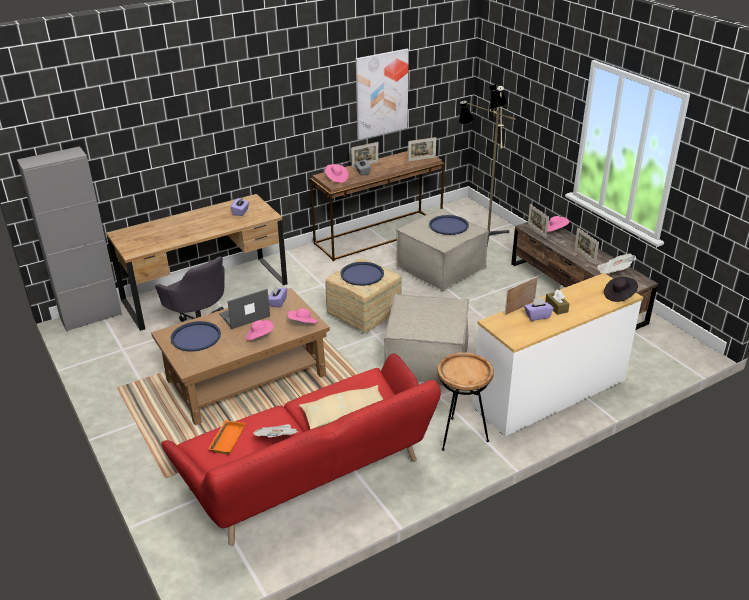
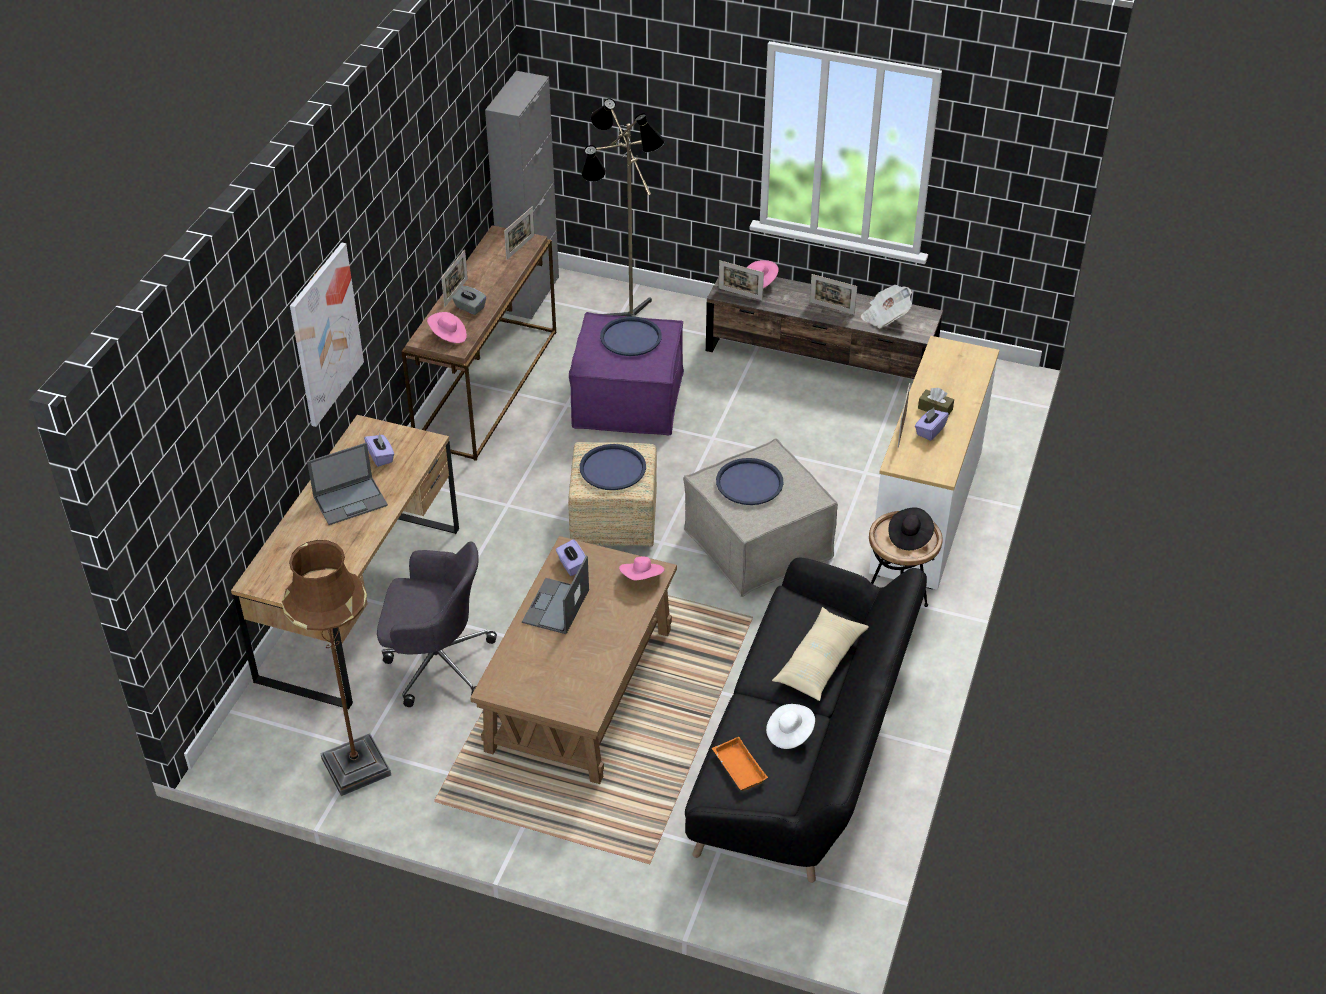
camera: 40 degrees left, 10 degrees up
grey cabinet [17,146,122,332] -> grey cabinet moved to [485,71,559,319]
red sofa [161,353,441,546] -> black sofa [685,557,927,883]
blue tray [170,321,221,352] -> blue tray moved to [716,458,783,505]
pink hat [246,320,274,340] -> none
newspaper [253,424,299,437] -> white hat [766,704,815,749]
picture [356,49,409,140] -> picture moved to [290,243,364,427]
beige ottoman [396,209,489,291] -> purple ottoman [569,312,684,435]
black hat [604,277,638,302] -> black hat moved to [889,507,934,550]
none -> brown floor lamp [282,540,391,796]
none -> laptop [307,443,388,525]

